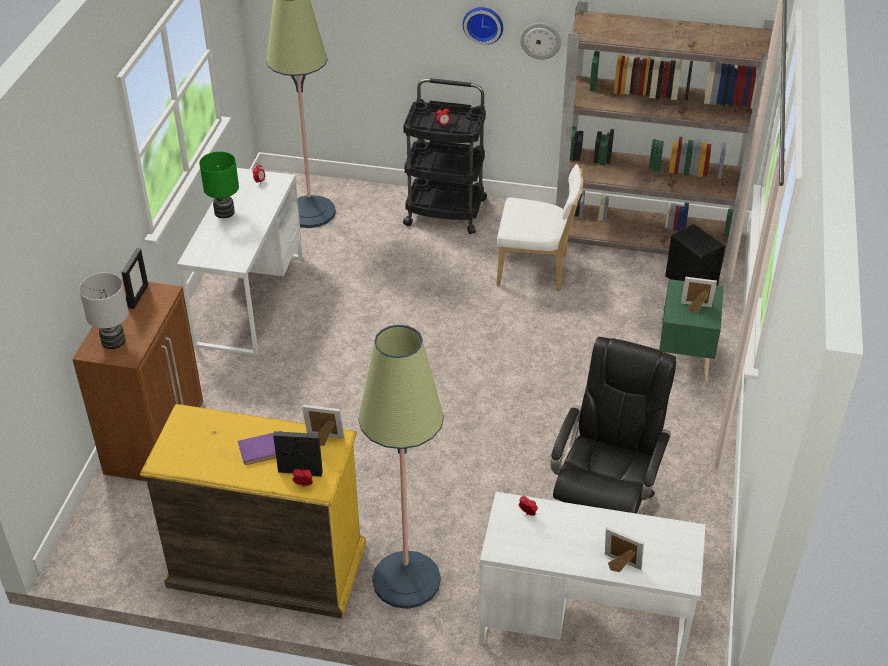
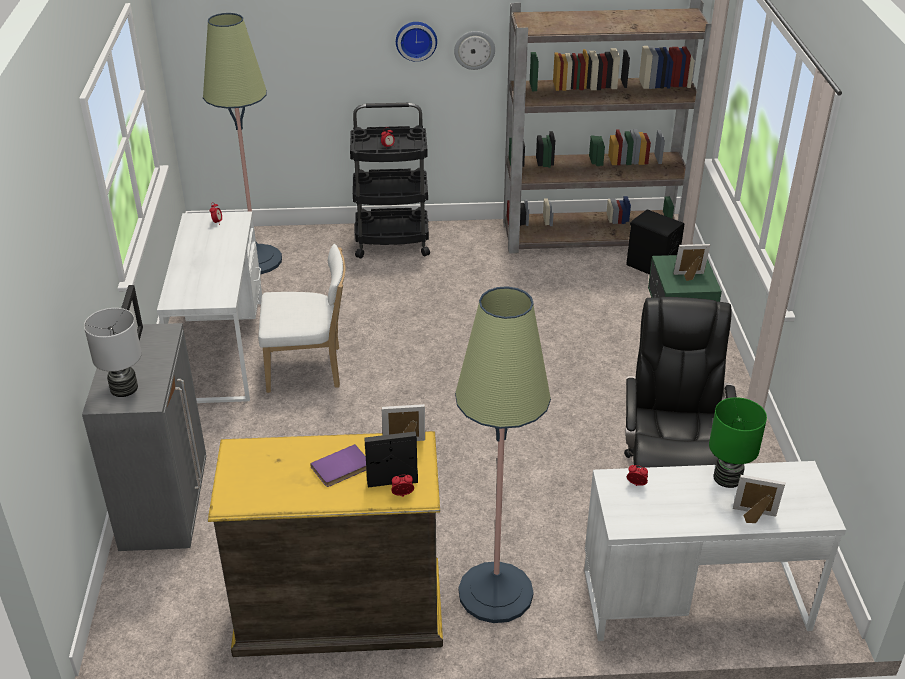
camera: 15 degrees left, 5 degrees down
brown cabinet [72,278,203,481] -> grey cabinet [82,323,207,551]
green table lamp [199,151,239,218] -> green table lamp moved to [709,397,767,488]
white chair [496,164,583,292] -> white chair moved to [258,244,346,393]

